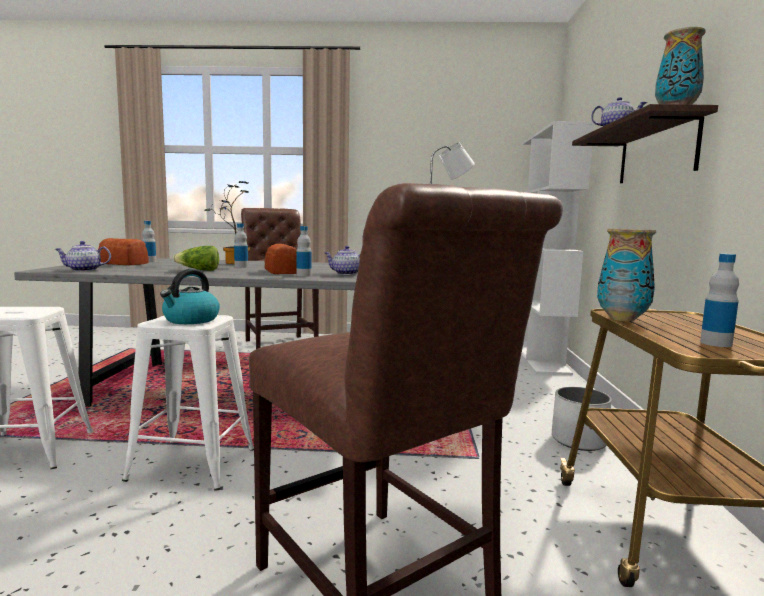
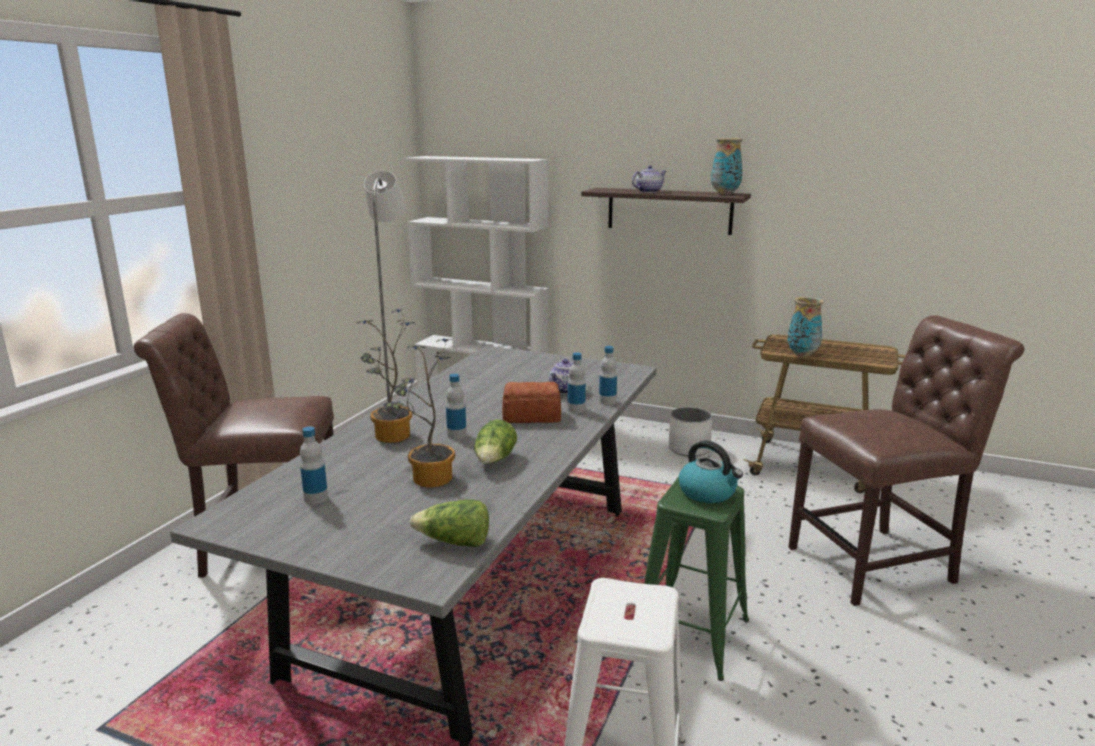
camera: 70 degrees left, 10 degrees up
teapot [55,241,111,271] -> lettuce [410,500,489,547]
bread [98,238,149,265] -> none
white stool [122,315,254,491] -> green stool [644,476,749,681]
bottle [700,253,739,347] -> bottle moved to [599,346,617,405]
none -> potted plant [383,338,455,487]

